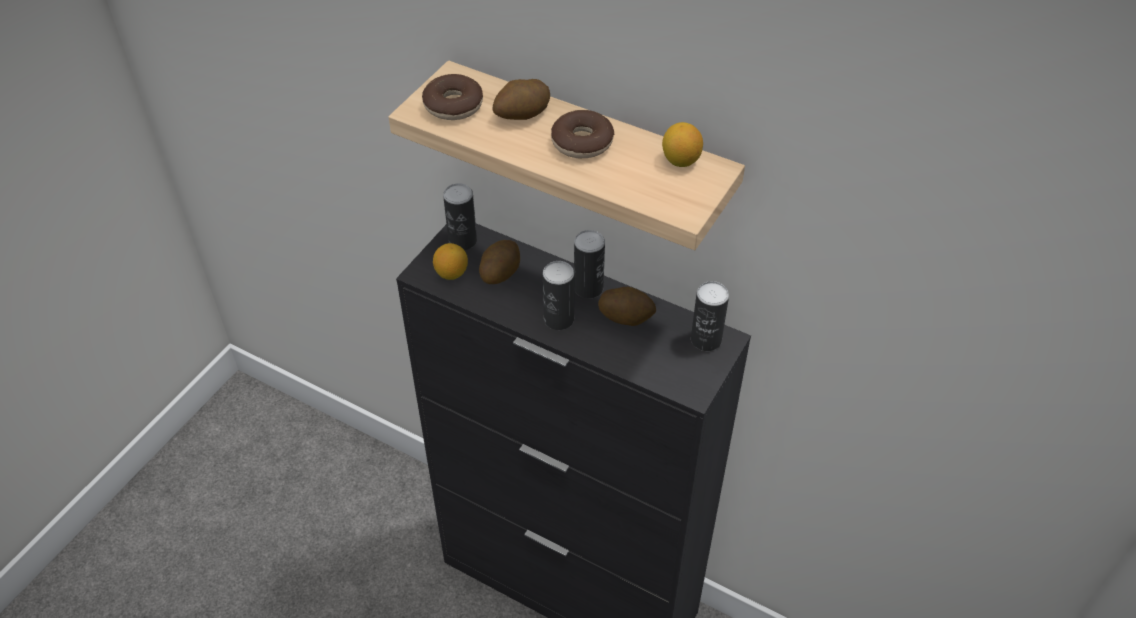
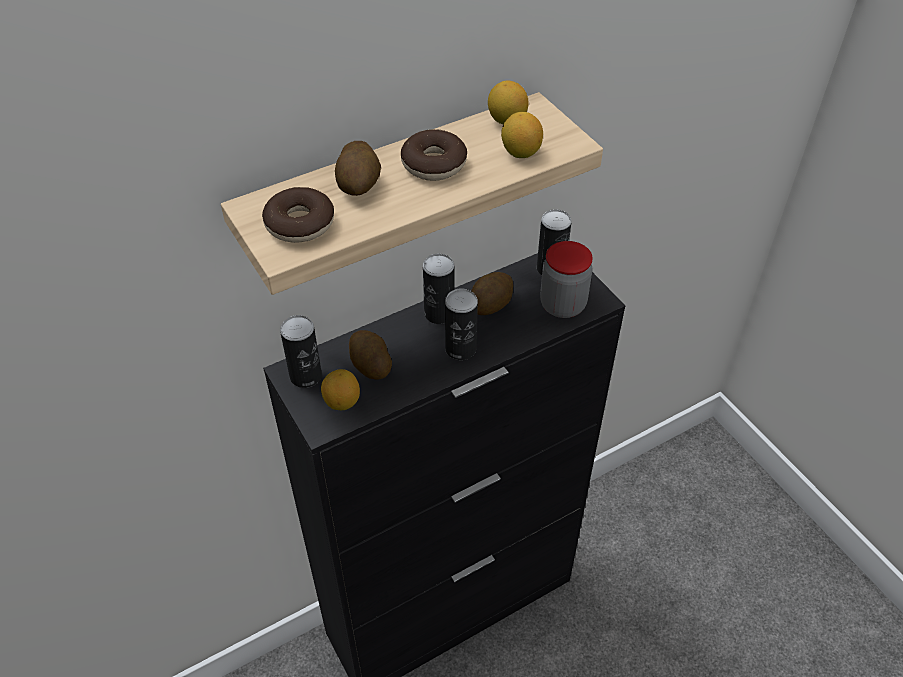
camera: 60 degrees left, 0 degrees up
none -> lemon [501,112,543,158]
none -> jar [540,241,593,318]

